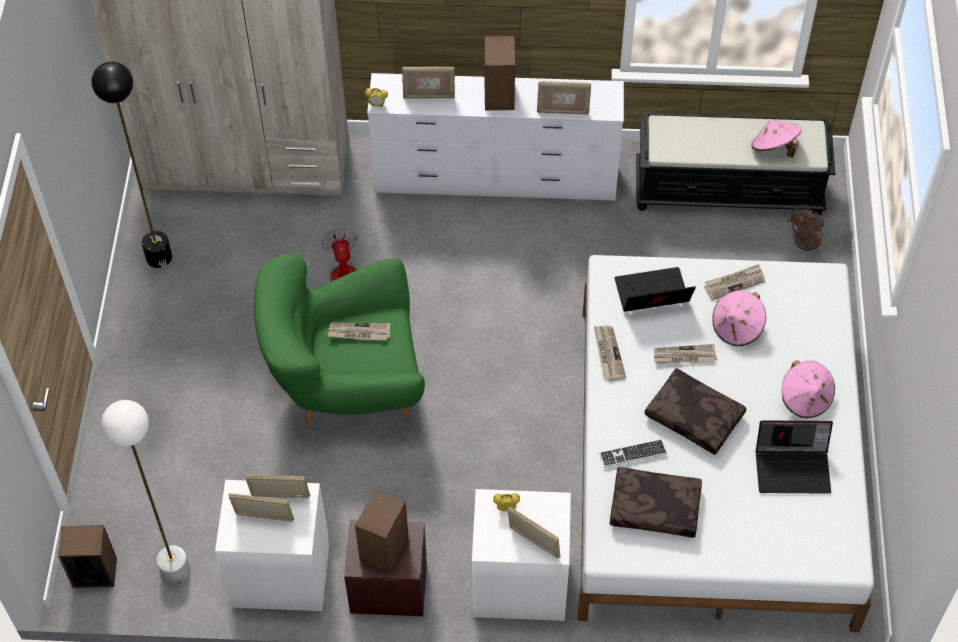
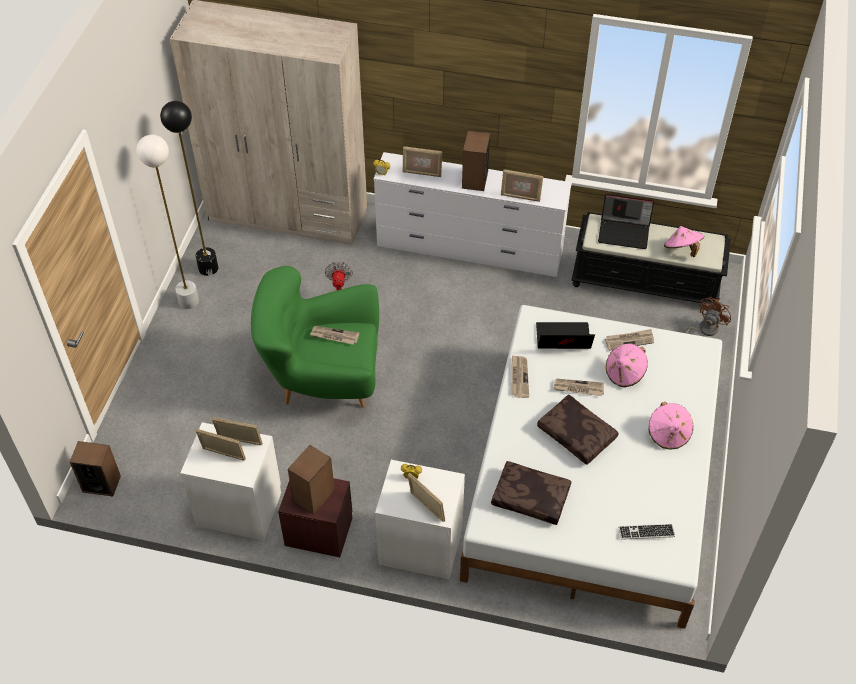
camera: 10 degrees right, 5 degrees down
white floor lamp [101,400,191,585] -> white floor lamp moved to [136,135,199,309]
keyboard [599,439,667,468] -> keyboard moved to [618,524,675,540]
laptop [756,420,833,494] -> laptop moved to [598,194,654,249]
brown fan [787,204,853,251] -> brown fan turned 150 degrees clockwise [683,297,731,336]

